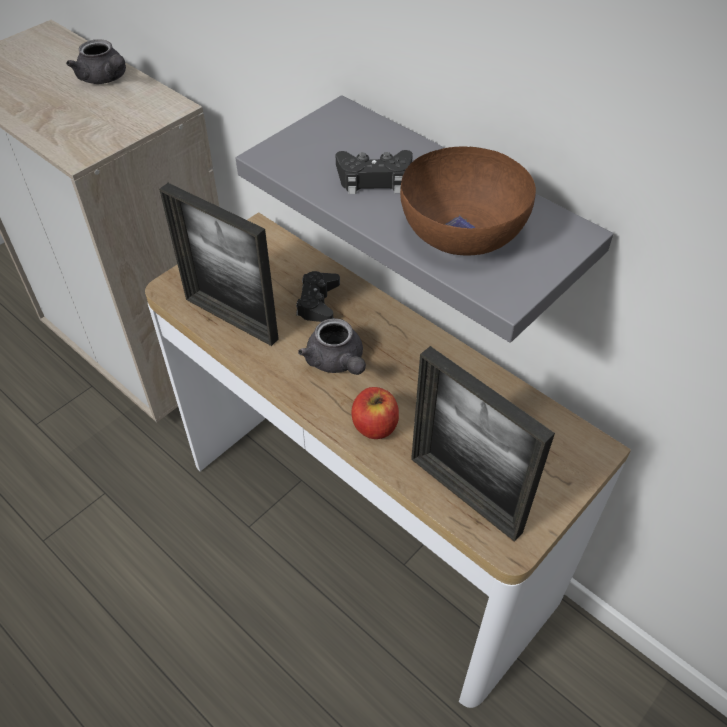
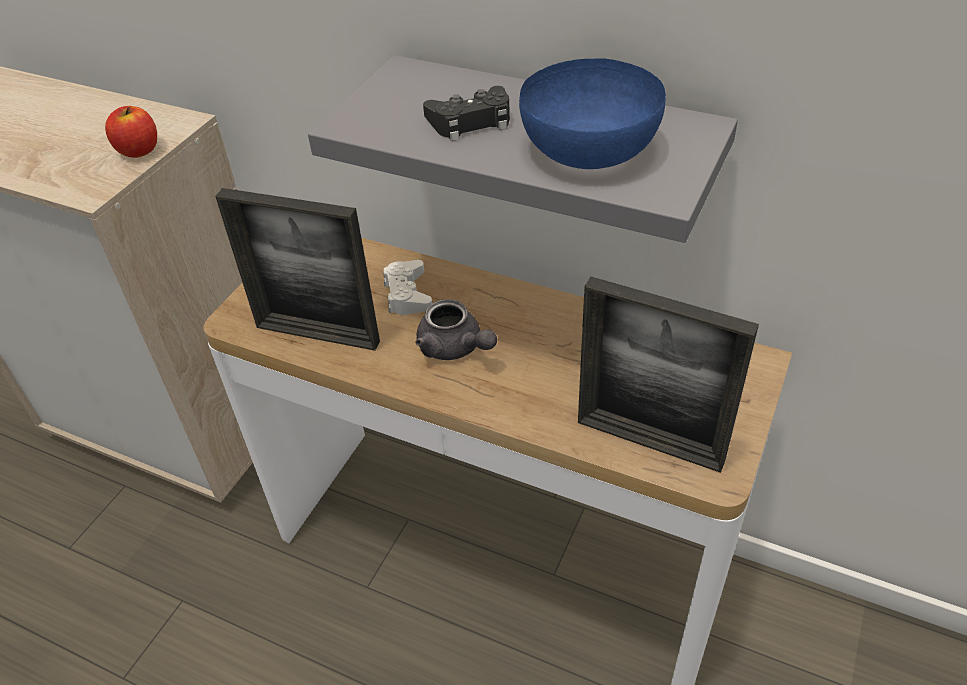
camera: 15 degrees left, 5 degrees down
grey teapot [66,39,126,84] -> none
black game controller [296,271,340,322] -> white game controller [383,260,432,315]
apple [351,387,399,439] -> apple moved to [105,106,157,158]
brown bowl [400,146,536,256] -> blue bowl [519,58,666,169]

